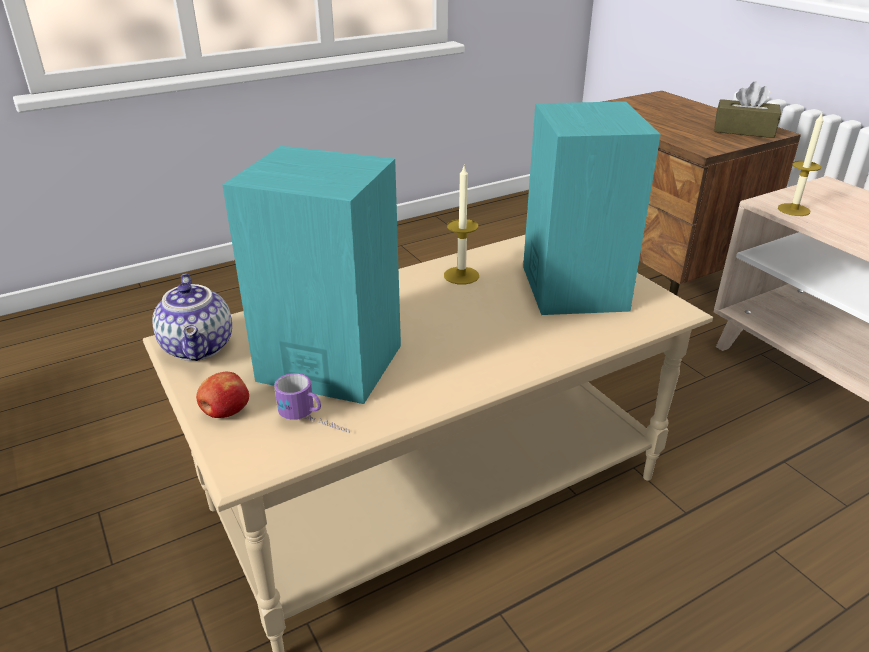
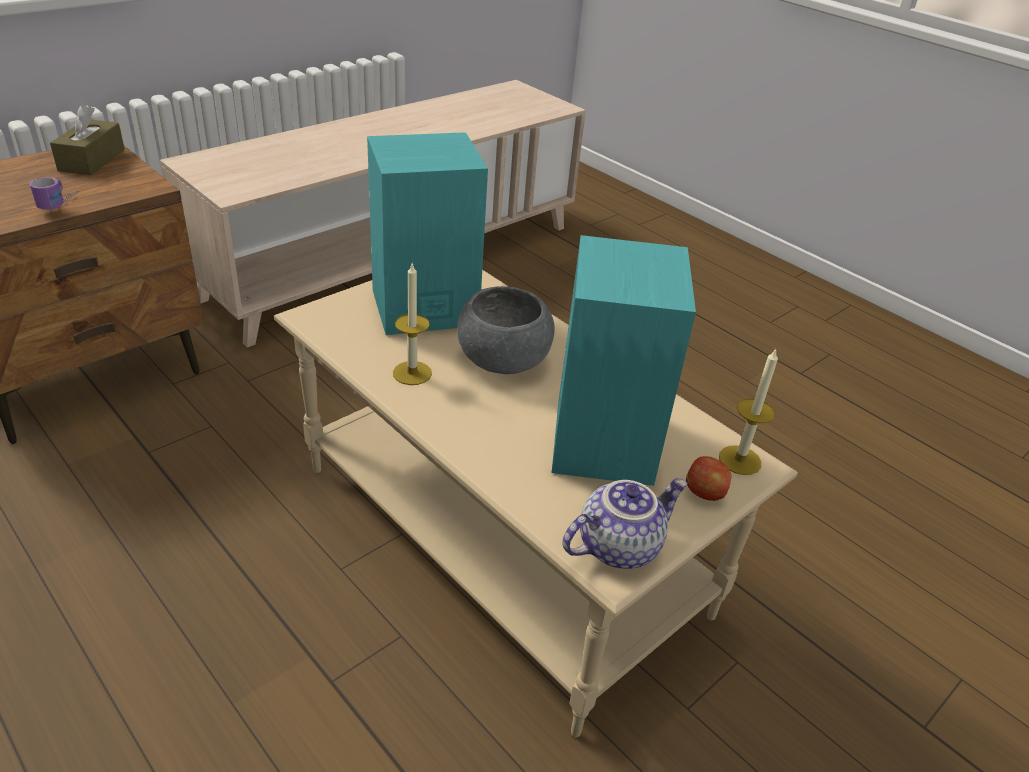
camera: 105 degrees left, 5 degrees up
mug [274,373,350,433] -> mug moved to [30,177,79,210]
candle [778,113,824,216] -> candle moved to [719,349,778,475]
none -> grey bowl [457,286,555,374]

